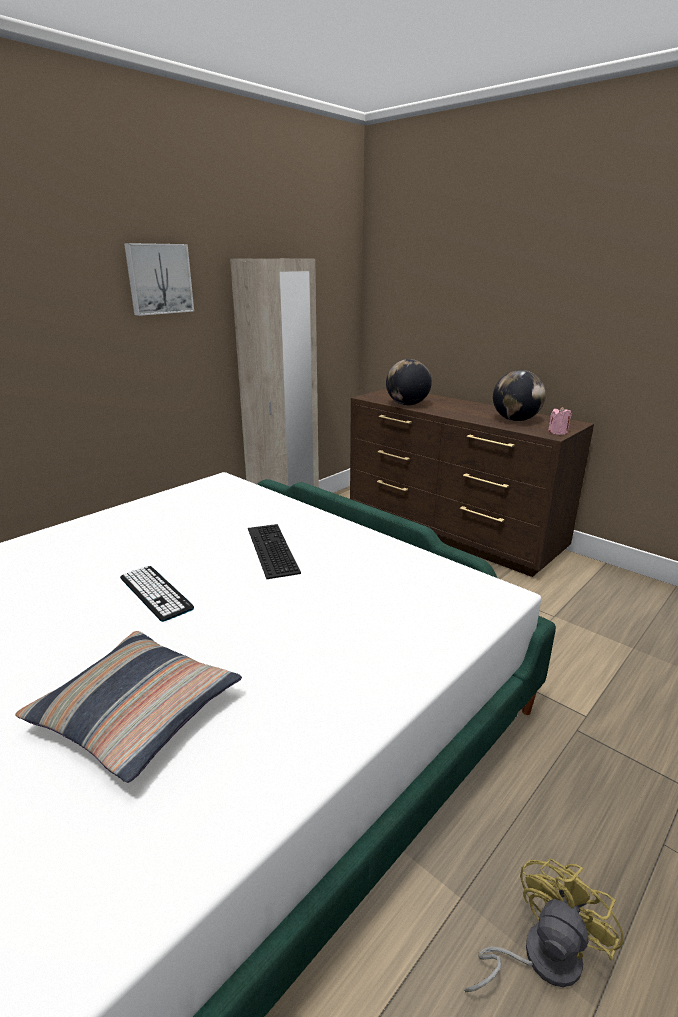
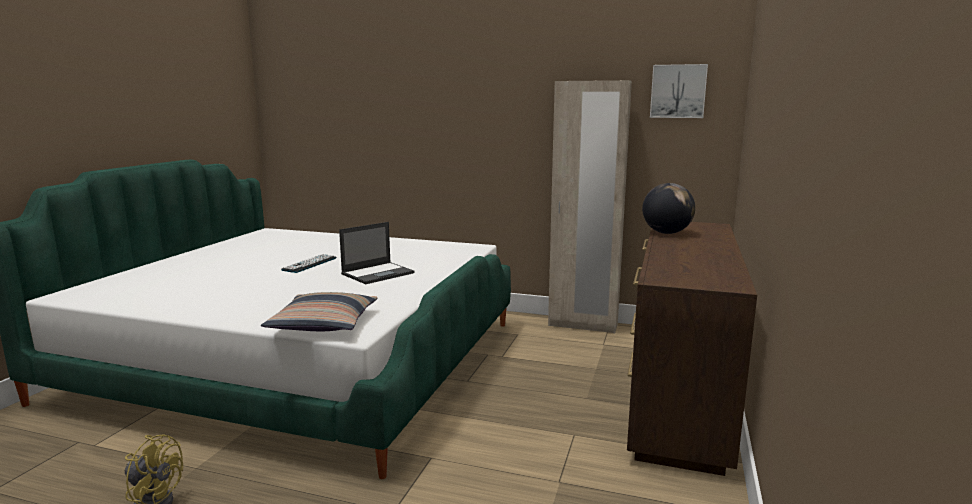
camera: 65 degrees right, 10 degrees down
pillow [15,631,242,783] -> pillow moved to [261,292,378,331]
picture [124,243,194,316] -> picture moved to [650,64,708,118]
keyboard [248,524,301,579] -> laptop [339,222,415,284]
globe [493,370,546,421] -> none
pink candle [548,407,572,435] -> none

